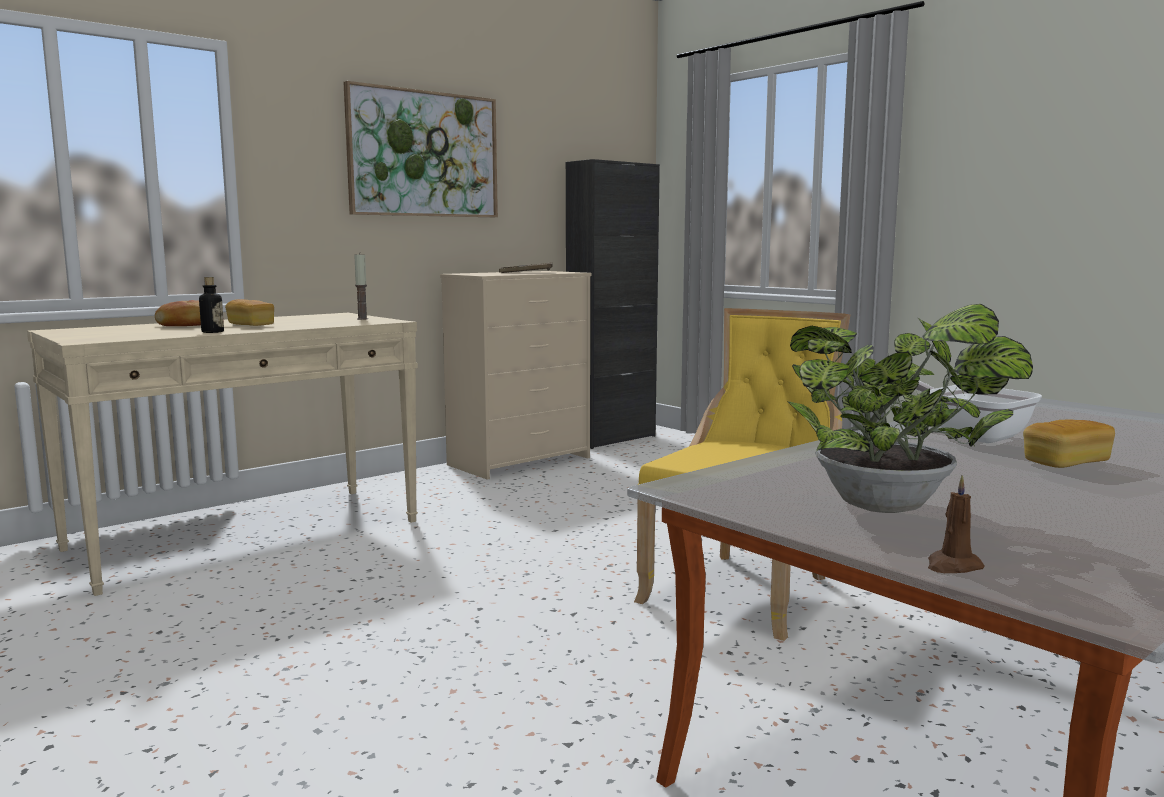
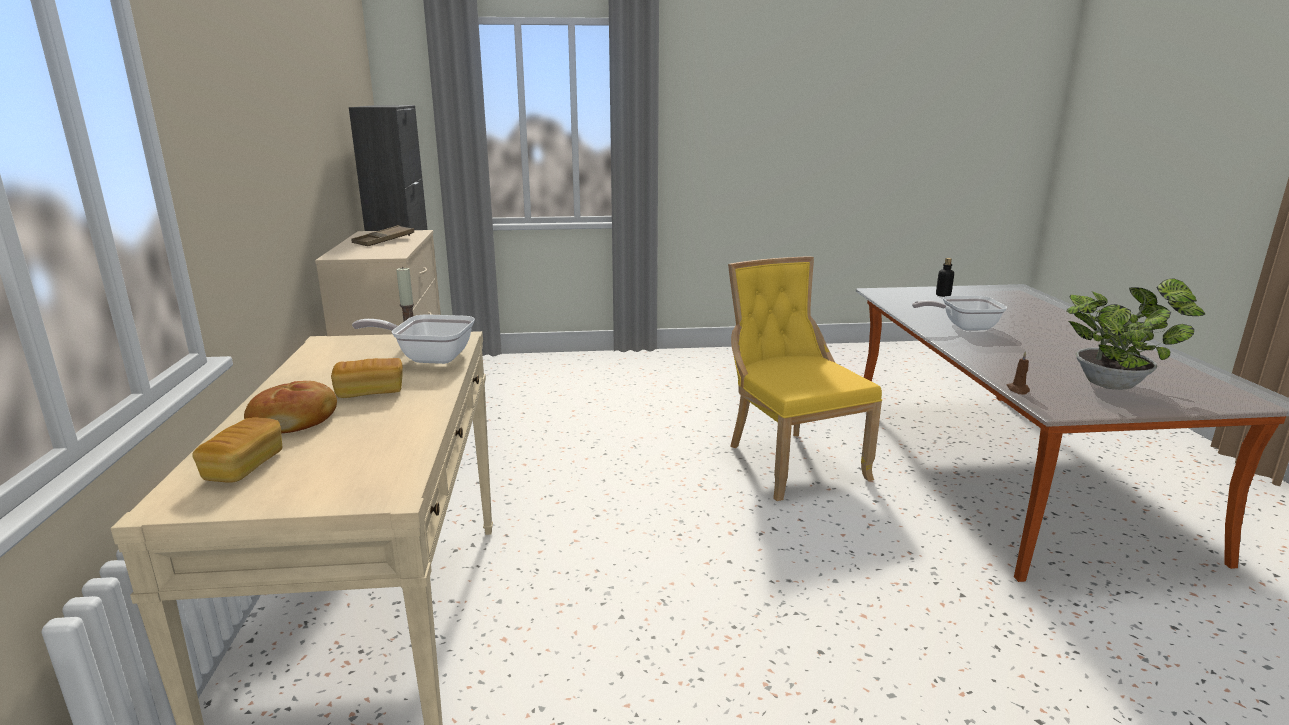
camera: 55 degrees left, 10 degrees up
bottle [199,277,224,333] -> bottle moved to [936,258,954,297]
picture [344,81,498,217] -> none
brown candle [928,475,985,573] -> brown candle moved to [1006,351,1030,395]
bread [1023,419,1115,468] -> bread moved to [192,418,282,483]
none -> frying pan [352,314,475,364]

